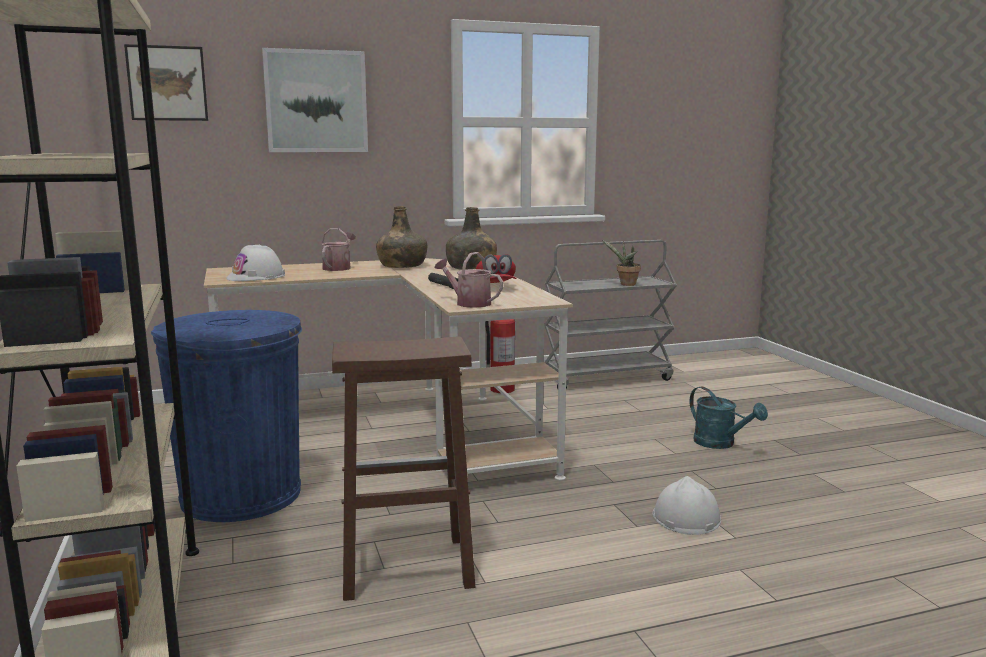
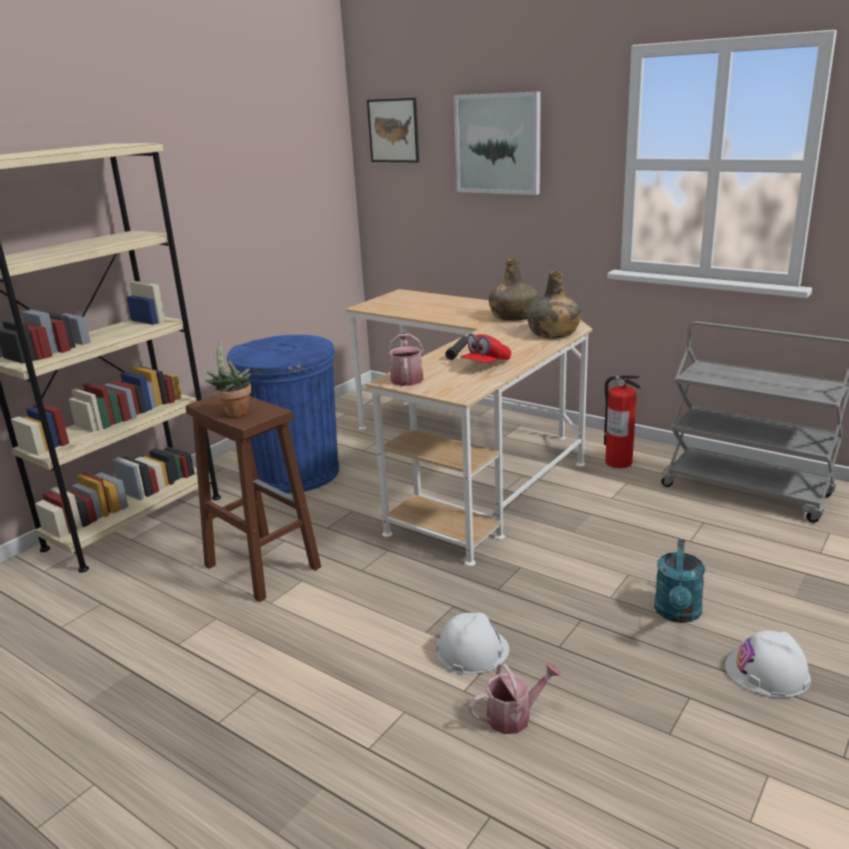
camera: 55 degrees right, 10 degrees up
white hard hat [226,245,285,281] -> white hard hat moved to [725,631,811,698]
watering can [321,228,356,271] -> watering can moved to [468,662,562,734]
potted plant [602,240,641,286] -> potted plant moved to [205,341,251,417]

